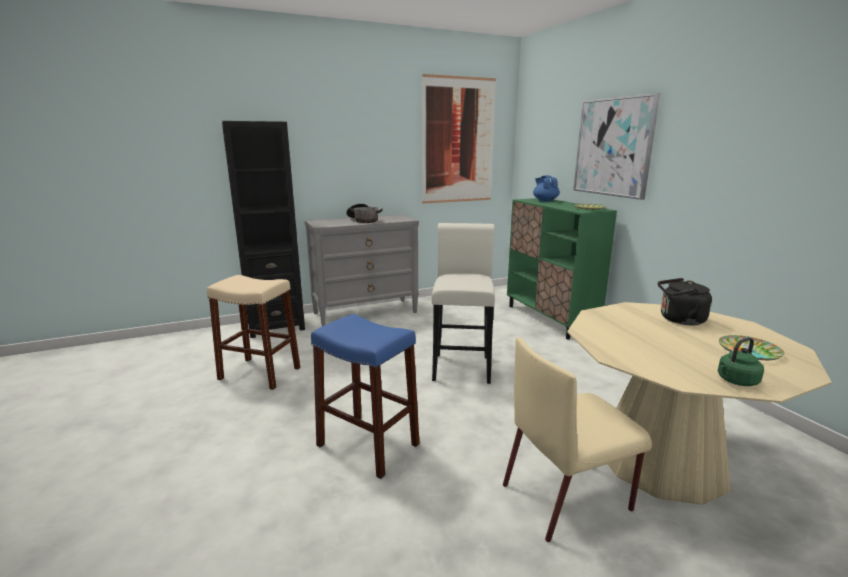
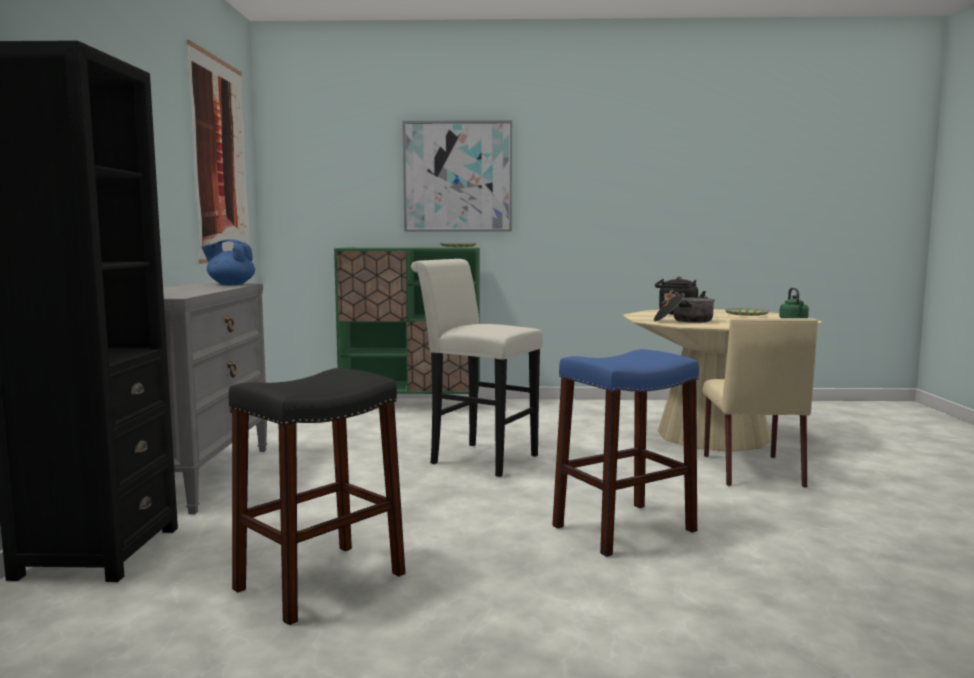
camera: 65 degrees left, 10 degrees down
beige stool [207,275,300,390] -> black stool [229,368,405,625]
cooking pot [346,204,383,223] -> cooking pot moved to [654,293,715,323]
blue teapot [533,175,560,202] -> blue teapot moved to [201,239,255,285]

